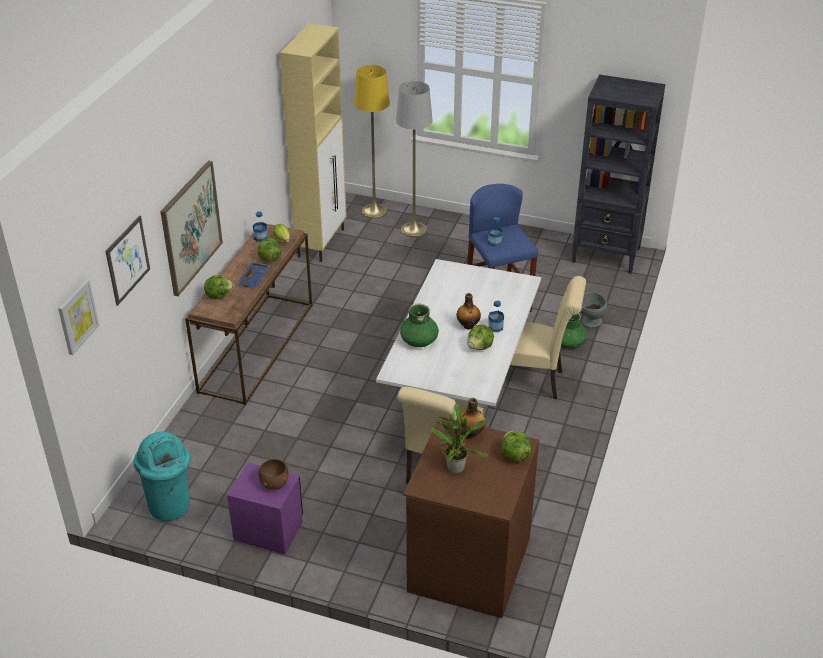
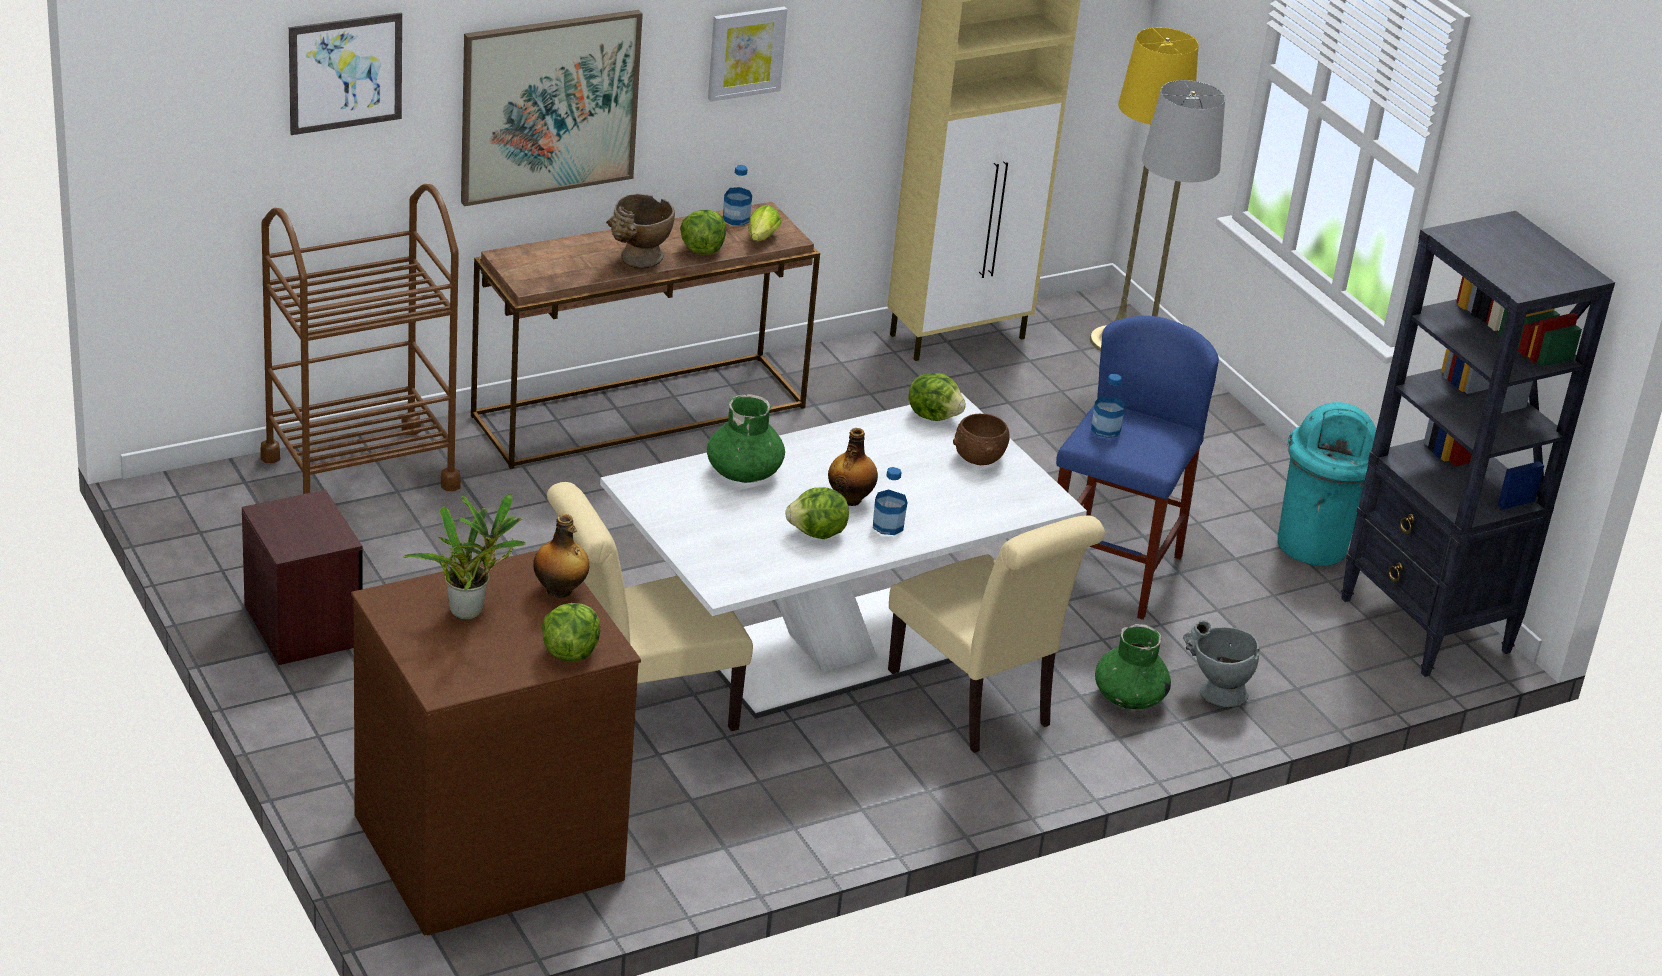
camera: 40 degrees right, 5 degrees down
picture [58,279,99,355] -> picture moved to [708,6,787,102]
turquoise trash can [133,432,191,521] -> turquoise trash can moved to [1278,402,1376,566]
lettuce [204,275,234,299] -> lettuce moved to [908,373,966,421]
purple nightstand [227,463,303,554] -> brown nightstand [242,490,363,665]
blue tray [237,262,270,288] -> beige vase [606,194,675,269]
brown bowl [258,459,288,490] -> brown bowl moved to [953,414,1010,465]
none -> brown cart [261,184,461,494]

